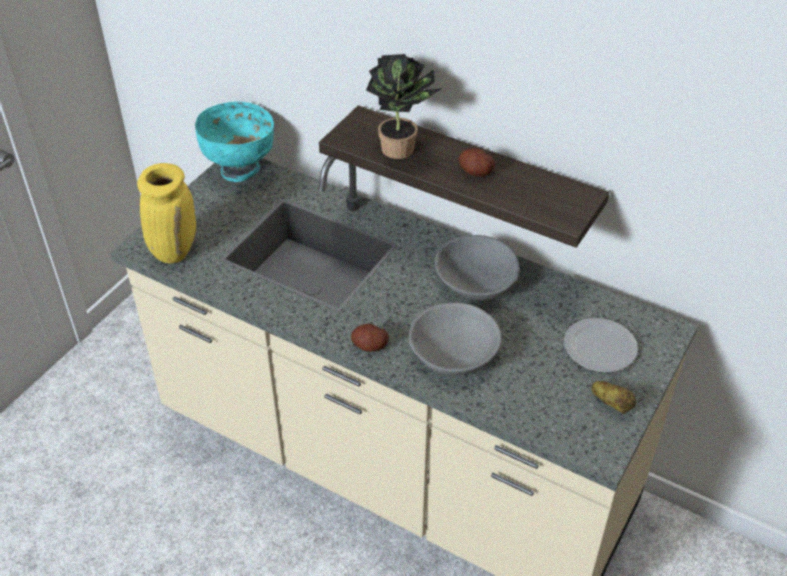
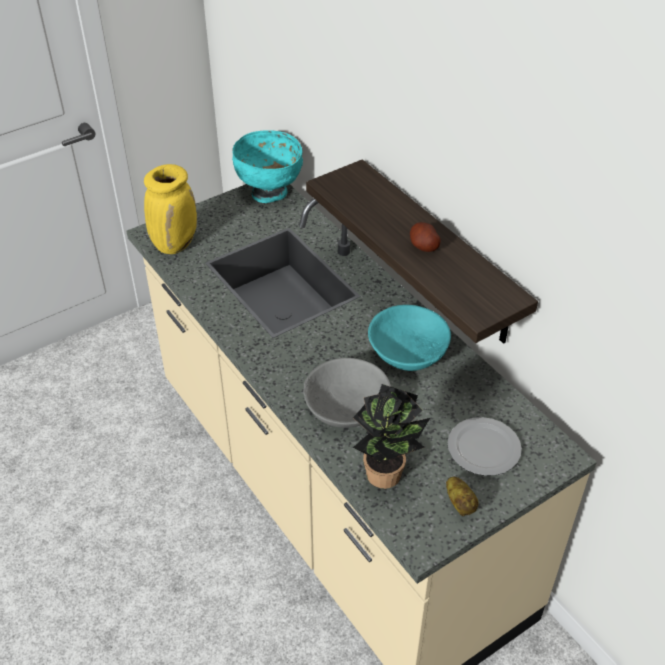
camera: 25 degrees right, 0 degrees up
potato [351,324,389,352] -> none
potted plant [366,54,442,159] -> potted plant moved to [353,384,430,489]
grey bowl [435,235,520,301] -> turquoise bowl [368,305,451,371]

